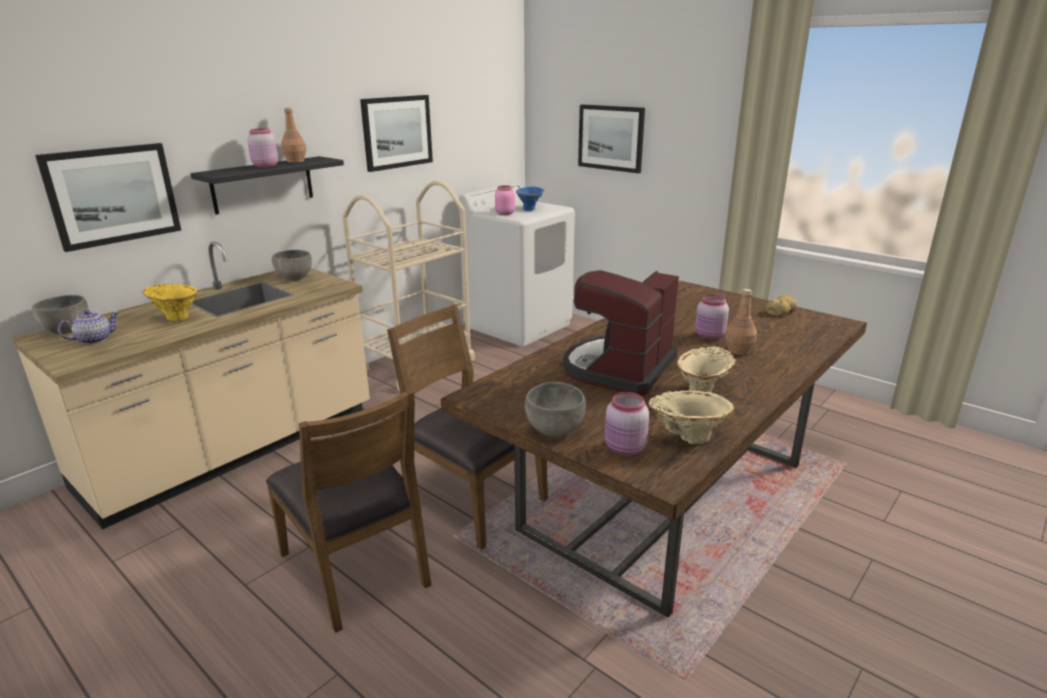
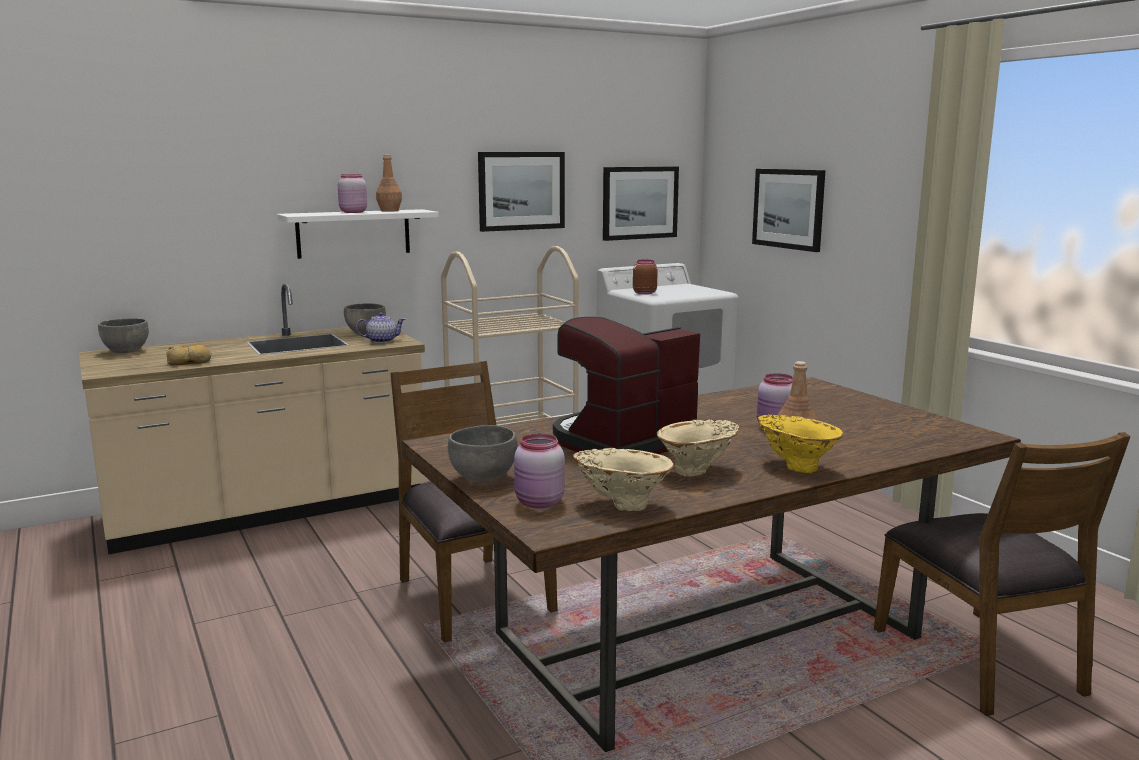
camera: 20 degrees right, 10 degrees down
picture [35,143,181,252] -> picture moved to [603,167,679,241]
teapot [58,310,119,344] -> teapot moved to [356,312,405,343]
yellow vase [143,284,198,321] -> yellow vase moved to [758,415,844,473]
black shelf [190,156,344,215] -> white shelf [277,209,439,259]
brown chair [266,389,431,633] -> brown chair moved to [874,432,1131,716]
pink jar [495,185,515,215] -> brown jar [633,260,658,295]
blue vase [516,186,544,211] -> none
bread [766,295,797,316] -> bread moved to [166,345,212,365]

